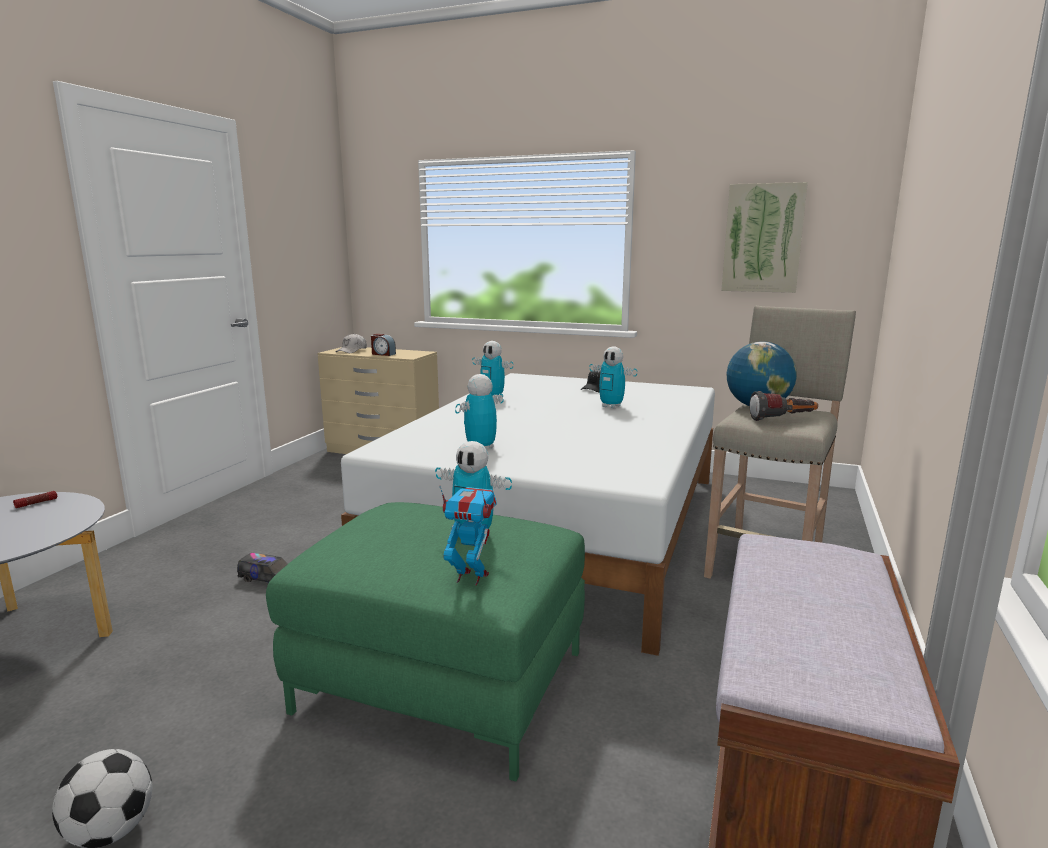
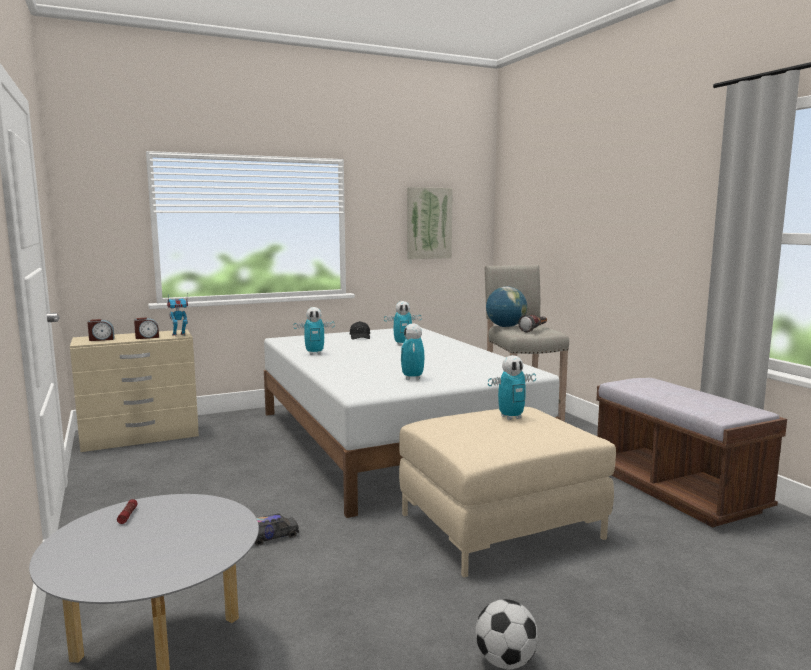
camera: 45 degrees left, 5 degrees down
green ottoman [266,502,585,782] -> beige ottoman [399,407,616,577]
white cap [336,333,367,353] -> alarm clock [87,319,115,341]
toy robot [439,486,497,585] -> toy robot moved to [167,298,188,336]

